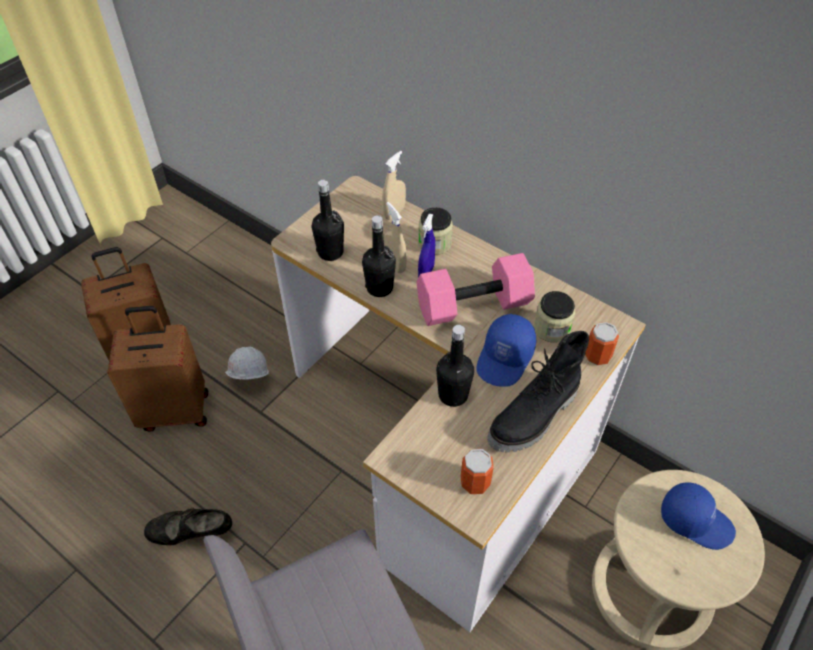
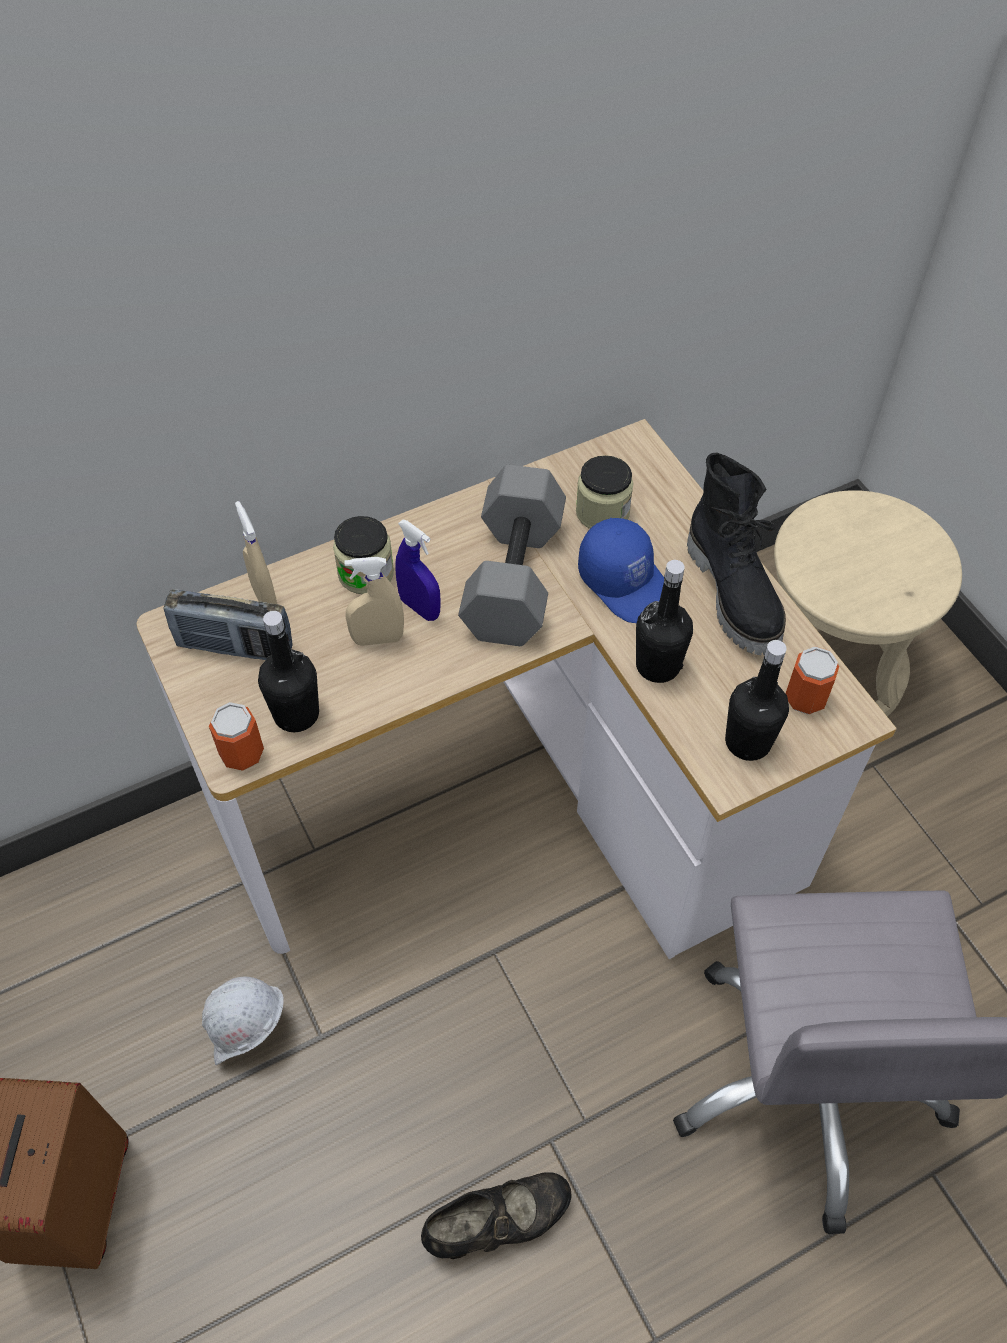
camera: 65 degrees left, 5 degrees up
brown suitcase [107,306,208,432] -> none
black shoe [144,507,232,545] -> black shoe turned 135 degrees counterclockwise [421,1173,572,1259]
black bottle [362,215,396,297] -> black bottle moved to [725,640,789,761]
pink dumbbell [417,253,535,326] -> grey dumbbell [458,465,566,646]
can [585,322,619,366] -> can moved to [209,702,264,771]
blue cap [661,482,736,550] -> none
none -> radio [164,589,293,660]

